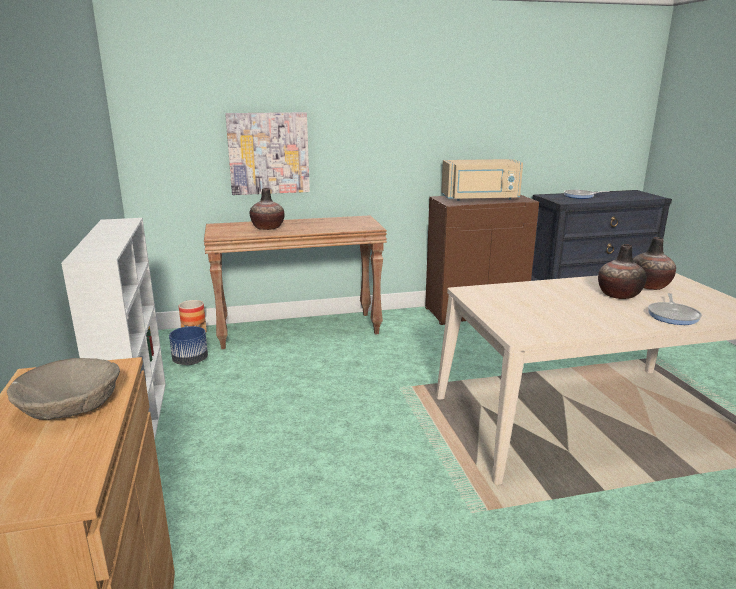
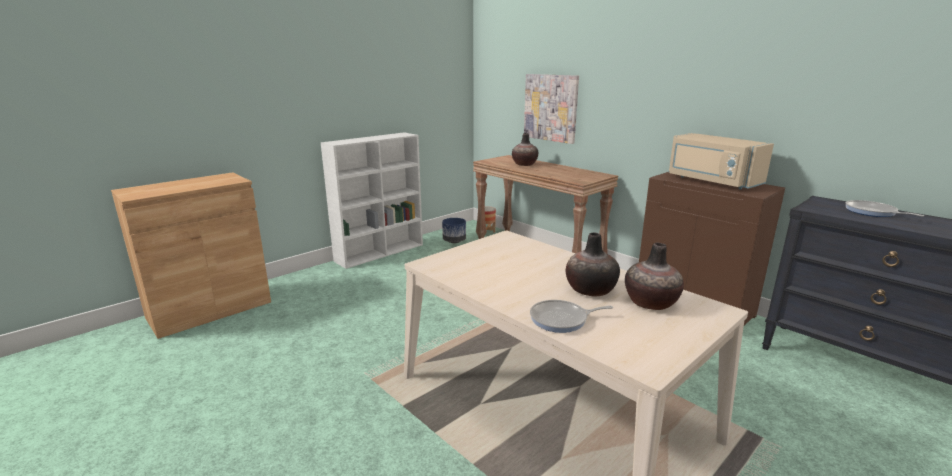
camera: 60 degrees right, 0 degrees up
beige bowl [7,358,120,420] -> none

